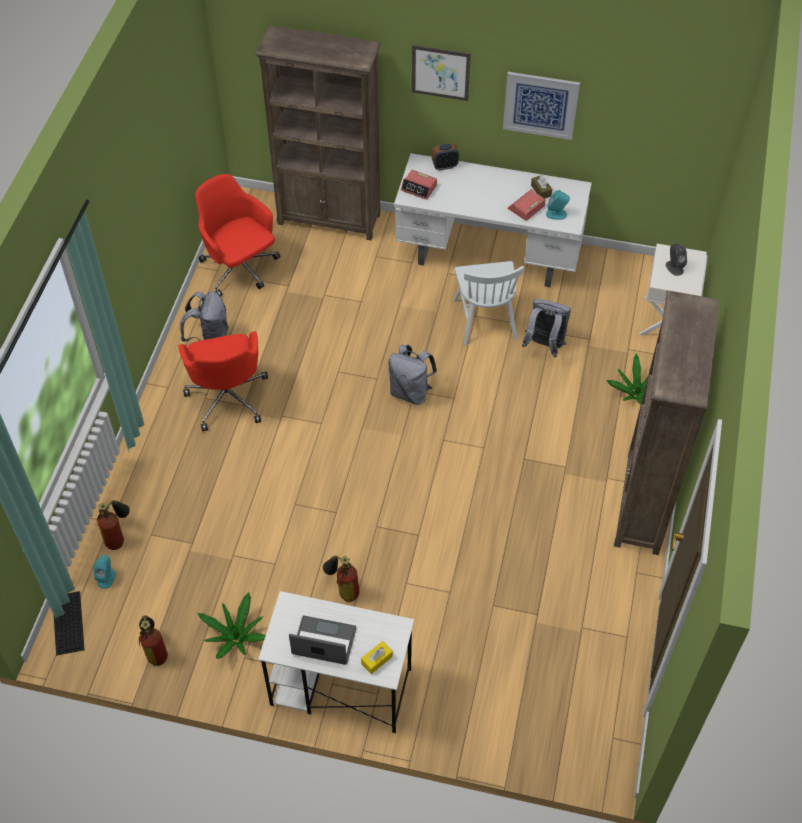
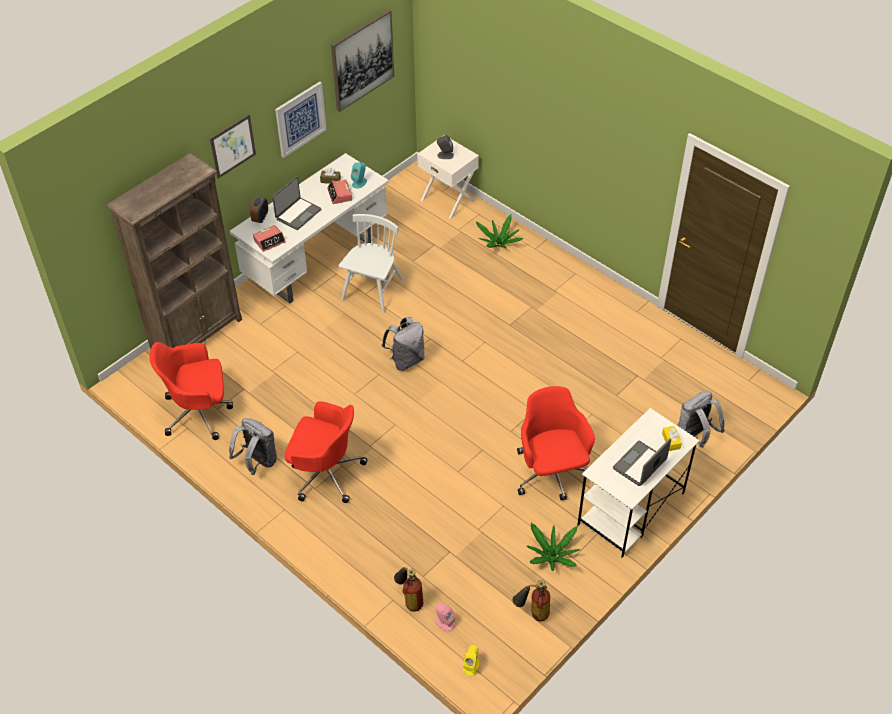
camera: 60 degrees left, 5 degrees down
keyboard [54,591,85,656] -> yellow speaker [463,645,480,676]
turquoise speaker [94,555,116,589] -> pink speaker [435,603,456,632]
fire extinguisher [323,556,359,602] -> red office chair [517,386,595,501]
white chair [453,261,524,345] -> white chair turned 90 degrees counterclockwise [339,214,403,312]
grey backpack [522,299,571,357] -> grey backpack moved to [677,391,725,448]
brown bookcase [614,291,720,555] -> none
none -> laptop [272,176,322,230]
none -> picture [331,9,394,112]

